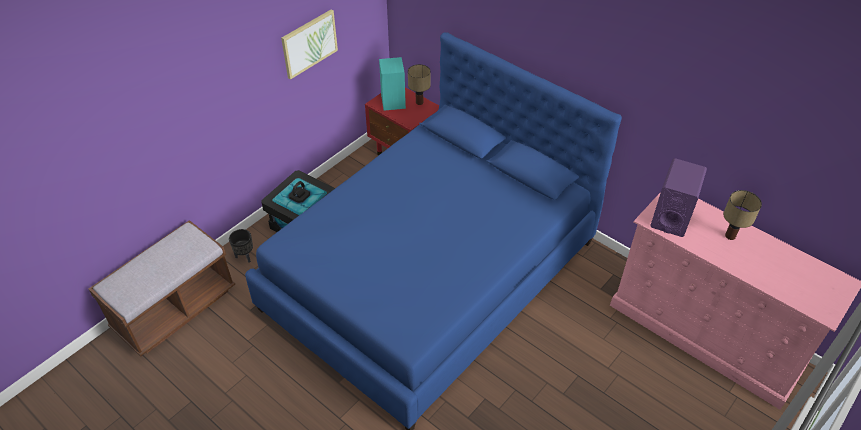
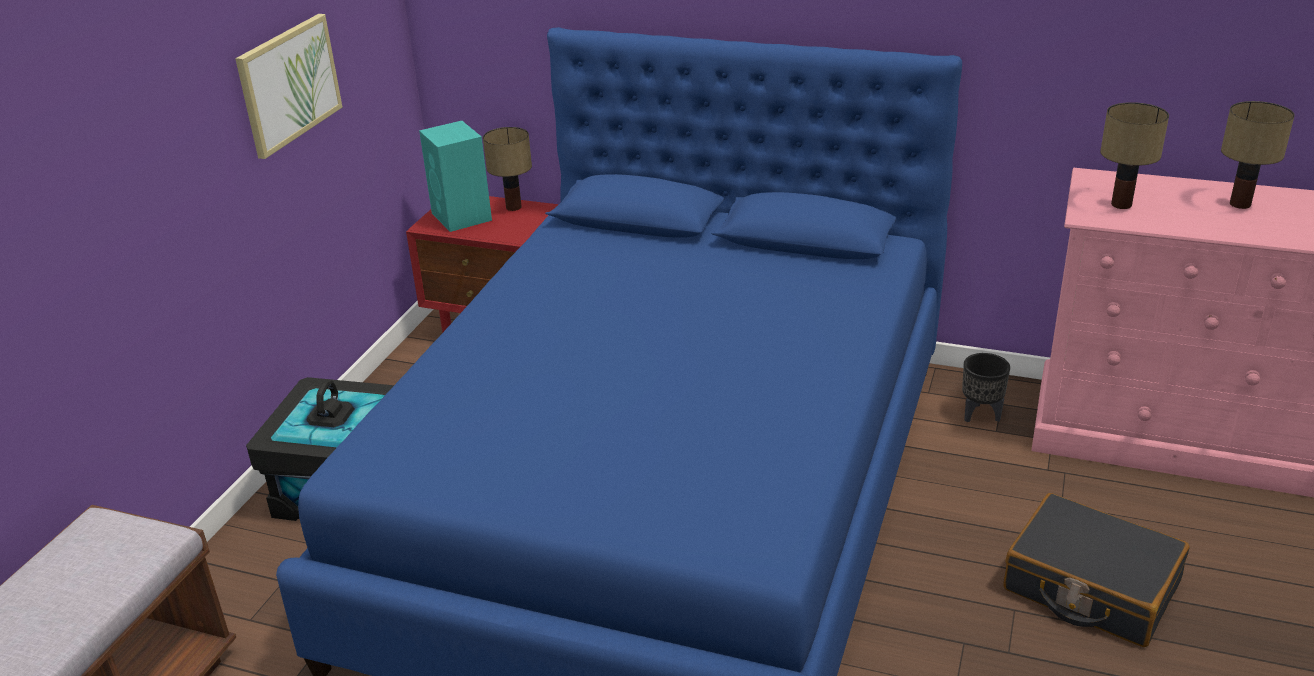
camera: 20 degrees left, 15 degrees down
black planter [229,229,253,263] -> black planter moved to [962,353,1010,422]
purple speaker [650,158,707,237] -> table lamp [1100,102,1169,209]
none -> black suitcase [1003,493,1190,647]

